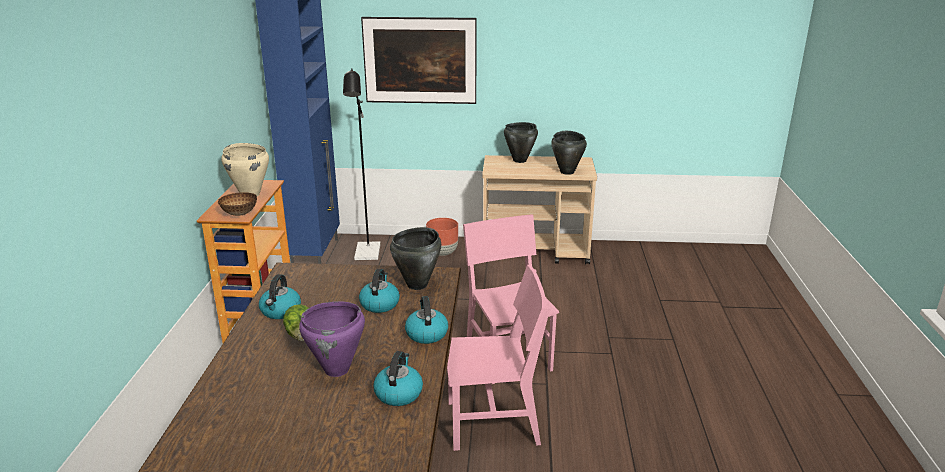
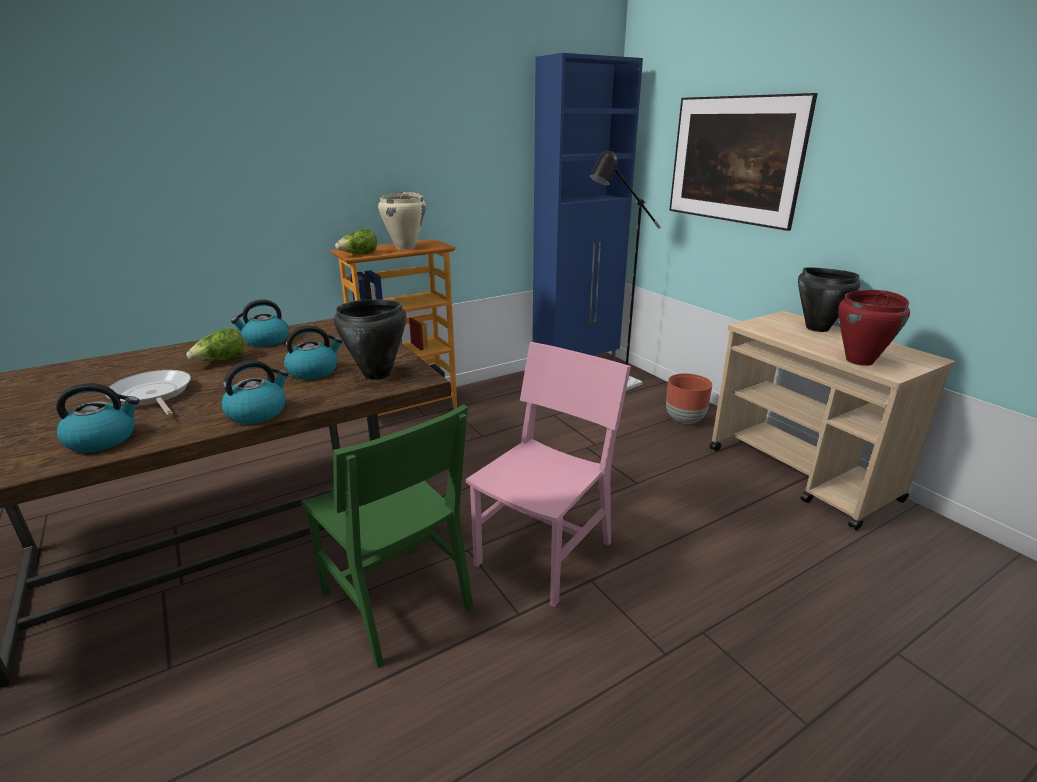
camera: 55 degrees right, 0 degrees up
bowl [218,192,257,216] -> lettuce [335,229,377,254]
purple cooking pot [299,301,365,377] -> frying pan [106,370,191,416]
pink chair [447,265,550,451] -> green chair [301,404,474,668]
black cooking pot [551,131,587,175] -> red cooking pot [838,290,910,366]

